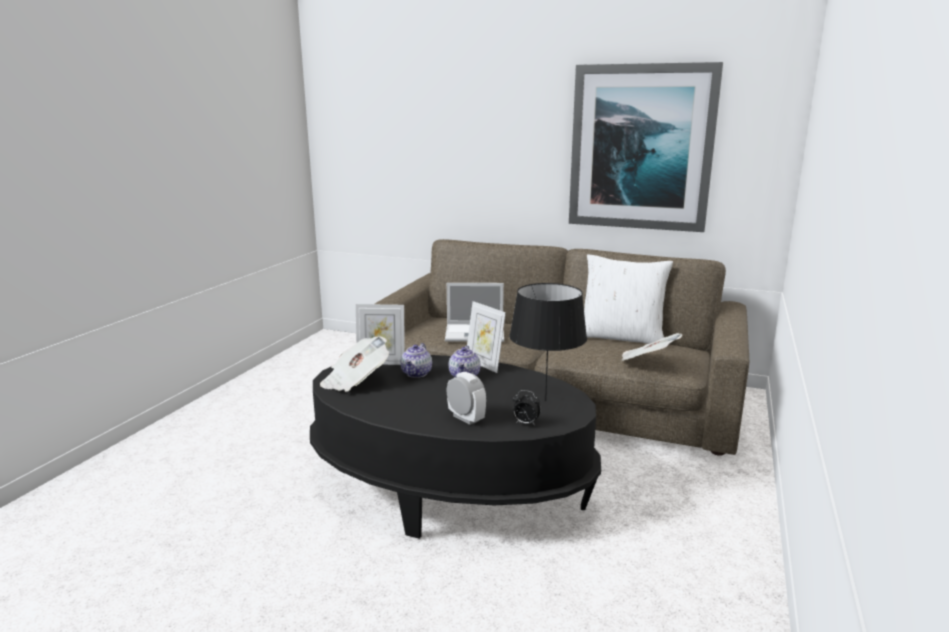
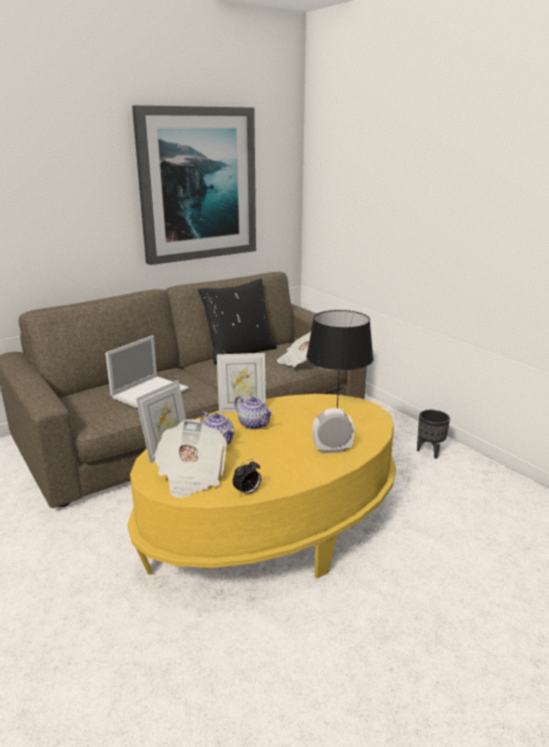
camera: 55 degrees left, 5 degrees up
black coffee table [310,355,601,539] -> yellow coffee table [127,394,396,579]
alarm clock [512,390,541,425] -> alarm clock moved to [233,459,261,496]
white pillow [584,254,673,344] -> black pillow [198,278,277,364]
none -> black planter [417,410,450,459]

